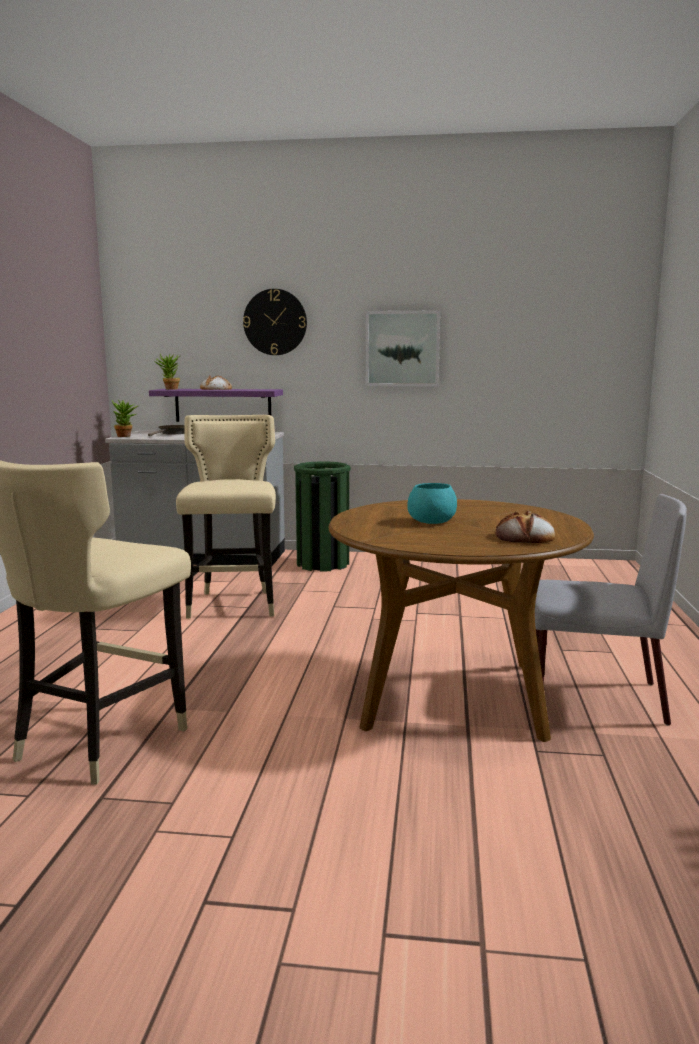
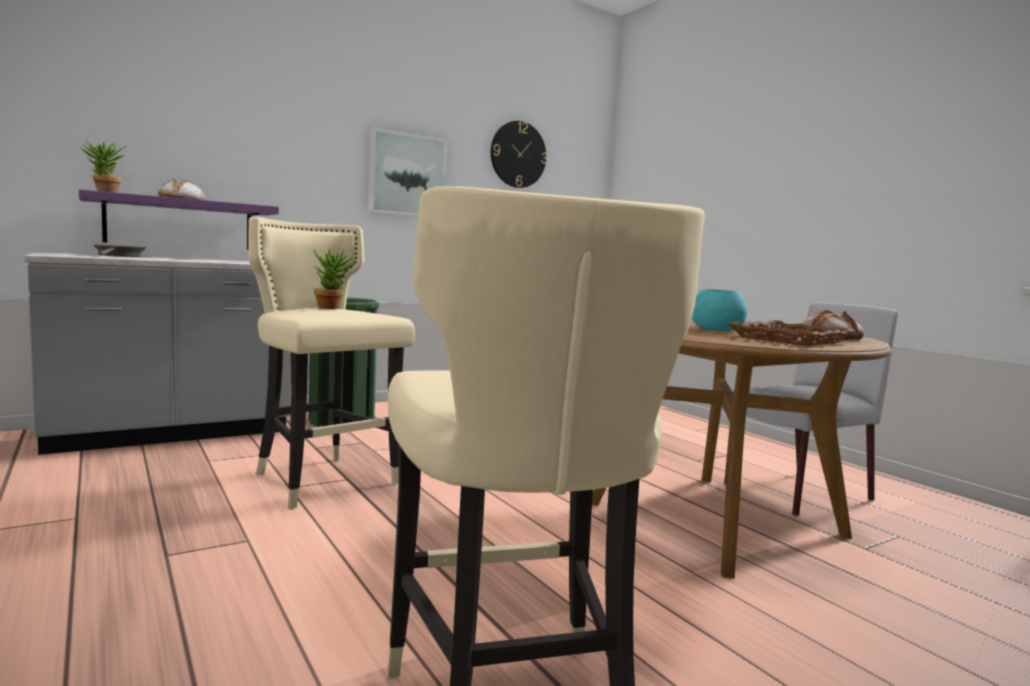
camera: 40 degrees left, 5 degrees down
potted plant [112,400,140,437] -> potted plant moved to [313,248,358,309]
wall clock [243,289,307,355] -> wall clock moved to [491,121,547,188]
none -> brown tray [729,320,855,346]

